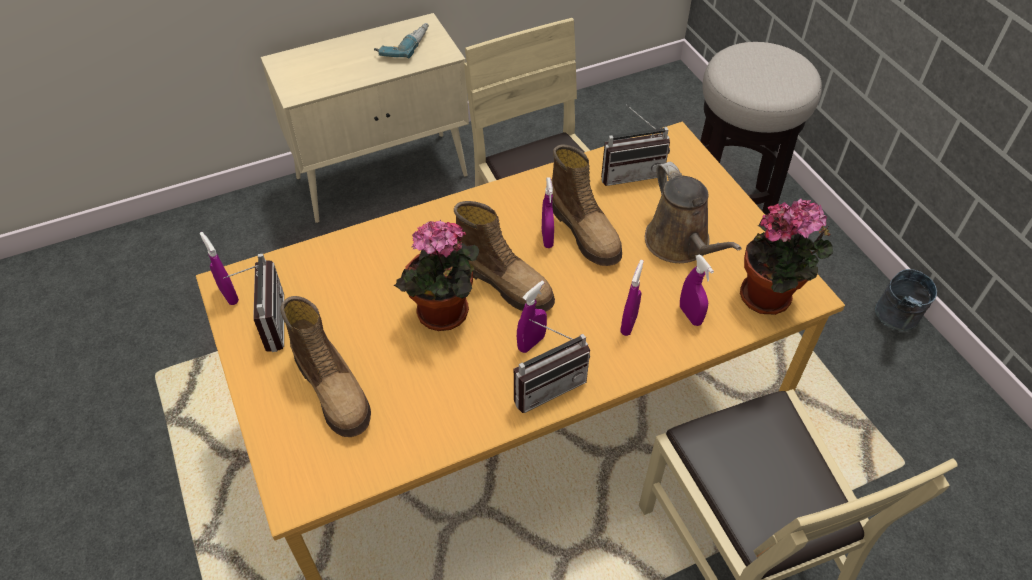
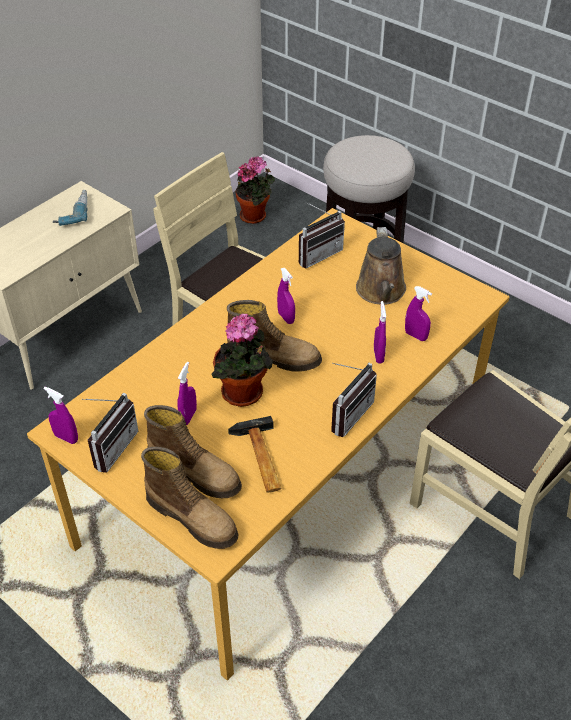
camera: 25 degrees left, 5 degrees down
radio [223,254,284,352] -> radio turned 60 degrees clockwise [82,393,138,473]
purple spray bottle [517,281,547,353] -> purple spray bottle moved to [178,362,197,425]
boot [551,144,622,266] -> boot moved to [141,447,238,549]
brown watering can [645,162,742,263] -> brown watering can turned 45 degrees clockwise [356,227,406,305]
potted plant [740,199,833,315] -> potted plant moved to [235,157,275,224]
grey bucket [875,269,937,331] -> none
none -> hammer [228,416,282,492]

